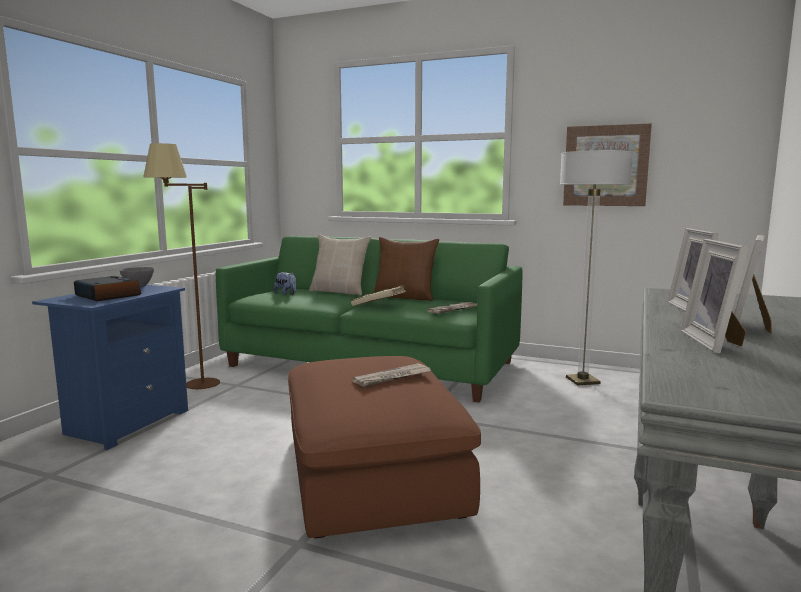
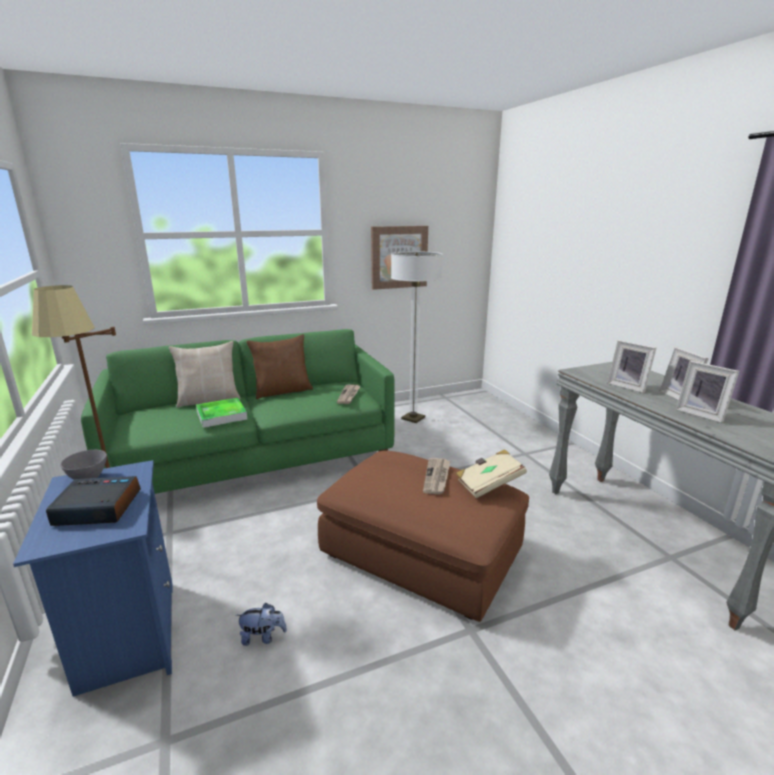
camera: 45 degrees left, 10 degrees up
plush toy [274,272,296,295] -> plush toy moved to [236,603,287,646]
beige book [351,285,406,306] -> beige book moved to [456,449,527,498]
none -> tray [196,398,247,428]

